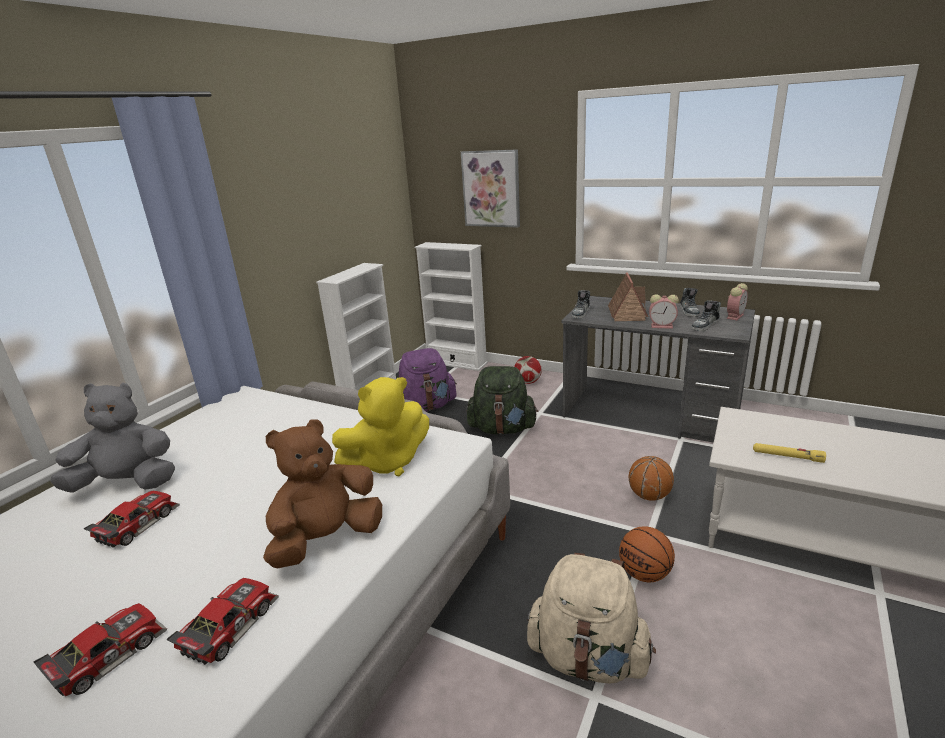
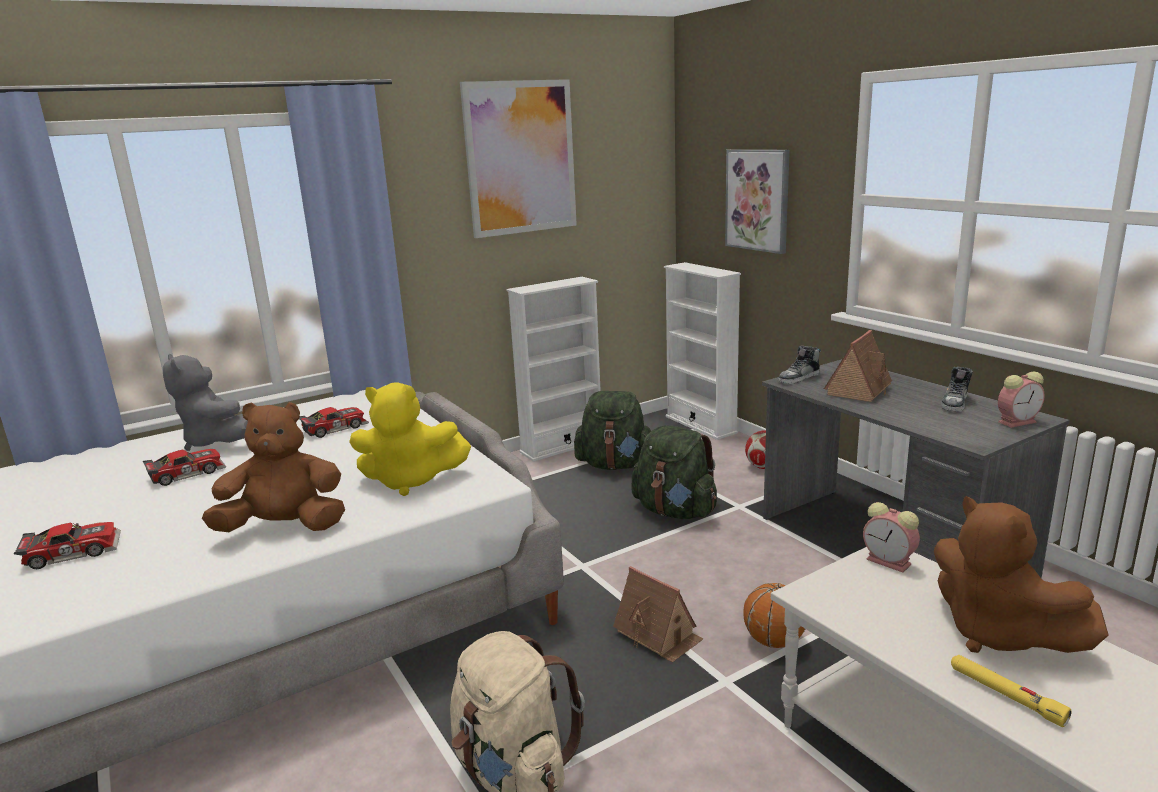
camera: 30 degrees right, 5 degrees down
grey plush toy [50,383,175,493] -> grey plush toy turned 150 degrees counterclockwise [163,354,248,451]
toy car [167,578,279,665] -> toy car moved to [299,407,369,438]
purple backpack [399,348,457,412] -> green backpack [574,391,651,470]
basketball [619,526,675,582] -> none
alarm clock [649,294,679,329] -> alarm clock moved to [863,502,920,573]
shoe [692,300,721,331] -> none
yellow flashlight [753,443,826,463] -> yellow flashlight moved to [951,655,1072,727]
none -> picture [460,79,577,238]
none -> toy house [613,566,704,662]
none -> brown plush toy [934,496,1109,653]

